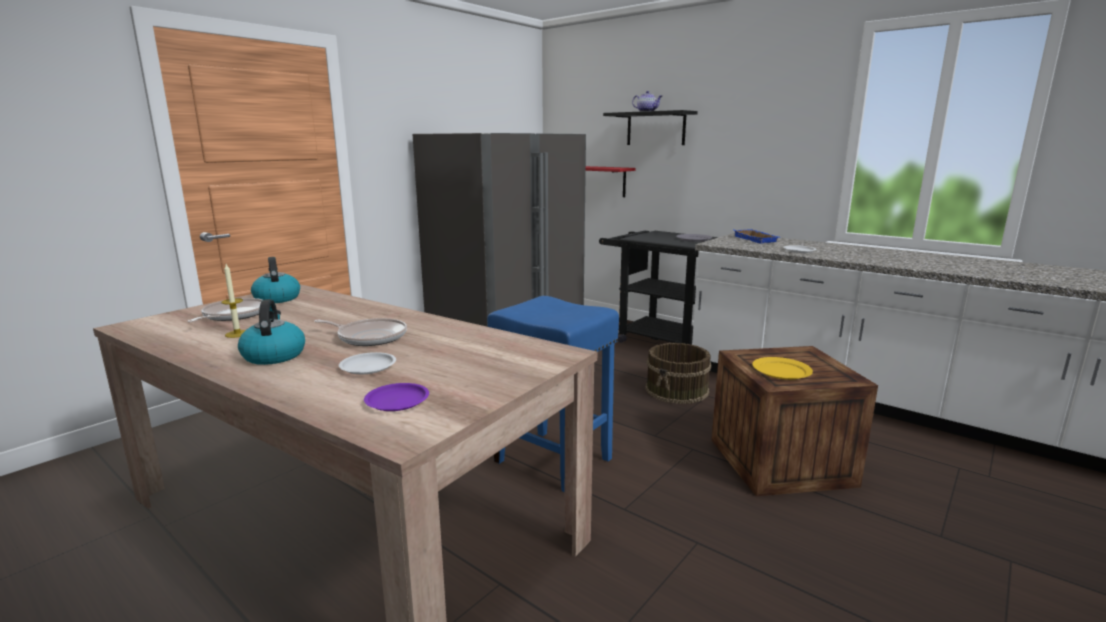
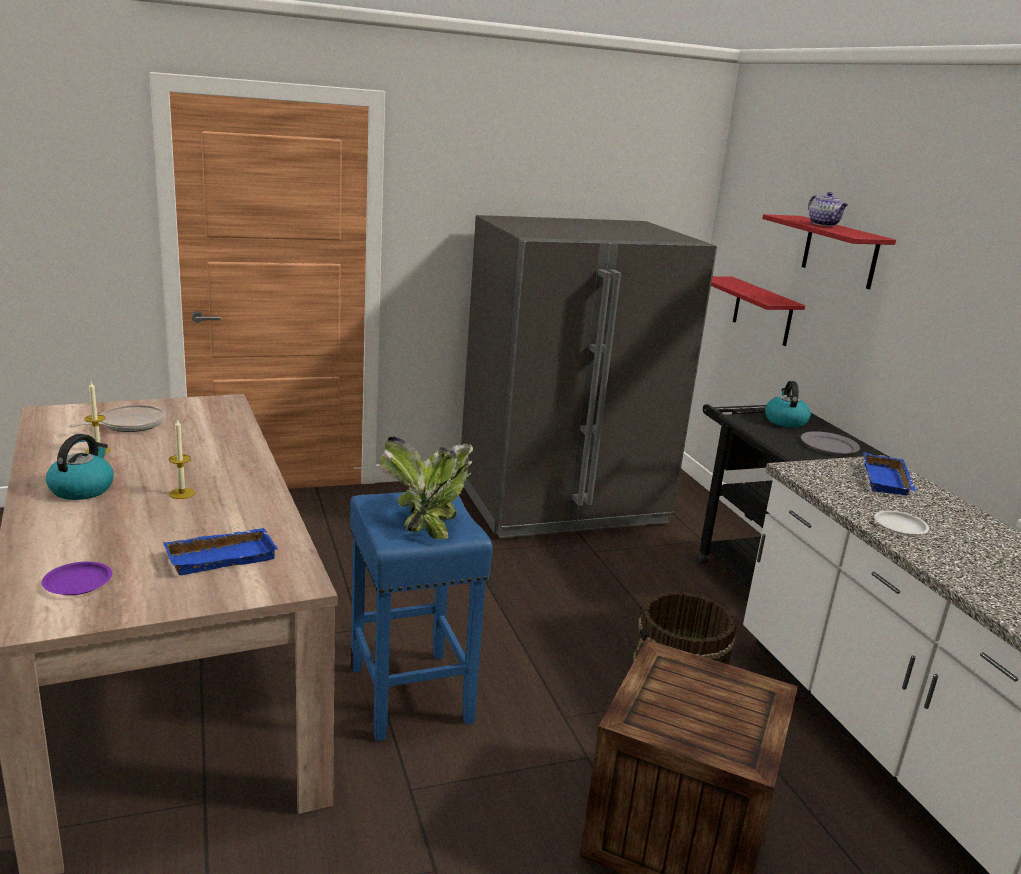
camera: 30 degrees right, 5 degrees up
kettle [251,257,300,303] -> kettle moved to [765,381,811,428]
frying pan [314,318,407,346] -> candle [168,418,195,499]
white plate [339,352,396,374] -> none
black shelf [603,110,698,145] -> red shelf [762,214,896,289]
yellow plate [752,357,813,380] -> none
none -> blue tray [163,528,278,575]
none -> potted plant [380,436,473,539]

